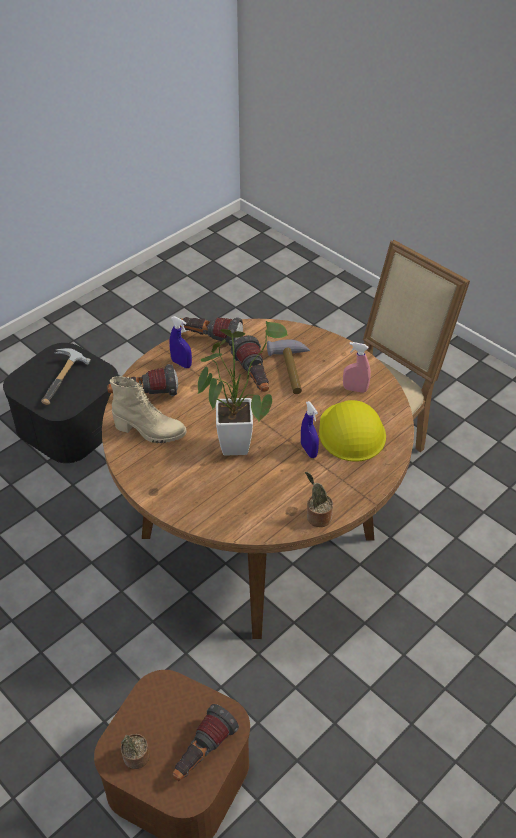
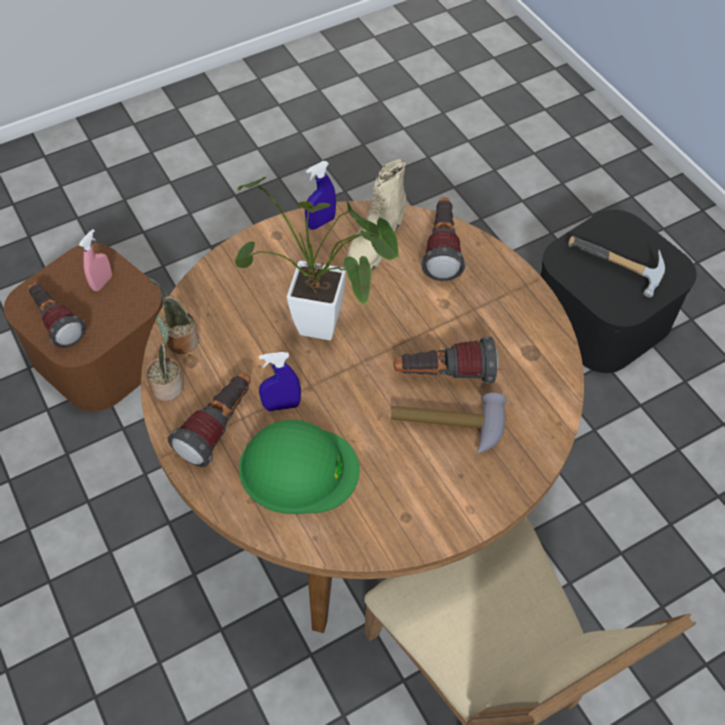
camera: 105 degrees right, 10 degrees up
potted plant [121,734,150,769] -> potted plant moved to [149,278,199,354]
blue spray bottle [169,316,192,368] -> blue spray bottle moved to [305,161,336,230]
flashlight [180,317,243,346] -> flashlight moved to [168,372,251,467]
yellow hard hat [319,400,386,462] -> green hard hat [239,420,360,514]
pink spray bottle [343,342,371,393] -> pink spray bottle moved to [79,229,112,291]

